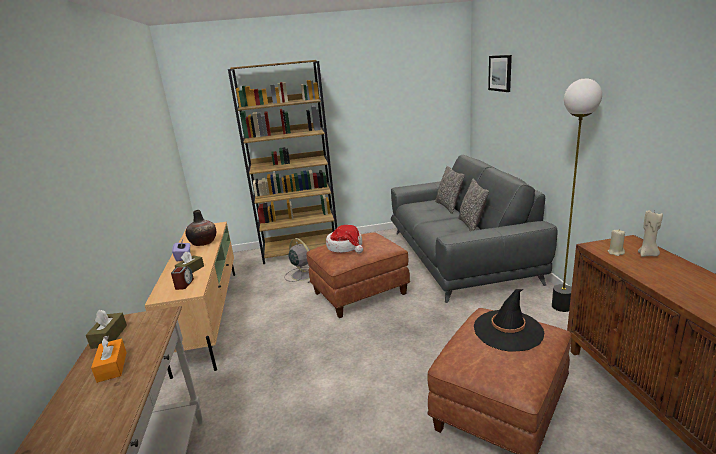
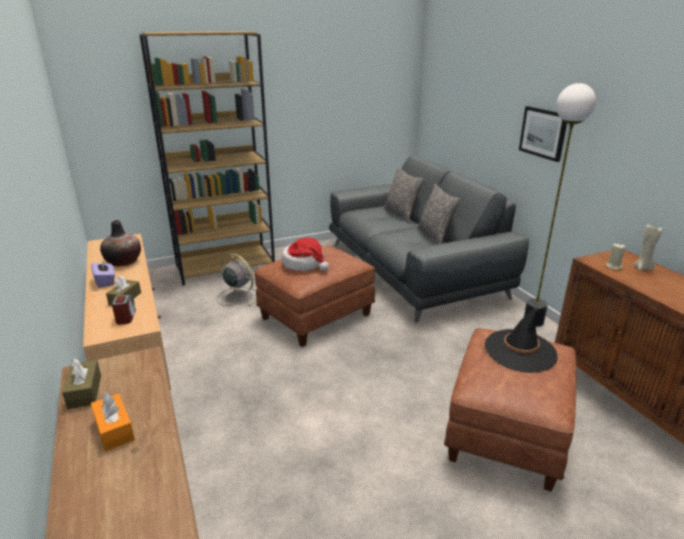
camera: 15 degrees left, 5 degrees up
picture [488,55,512,92] -> picture moved to [519,106,567,162]

